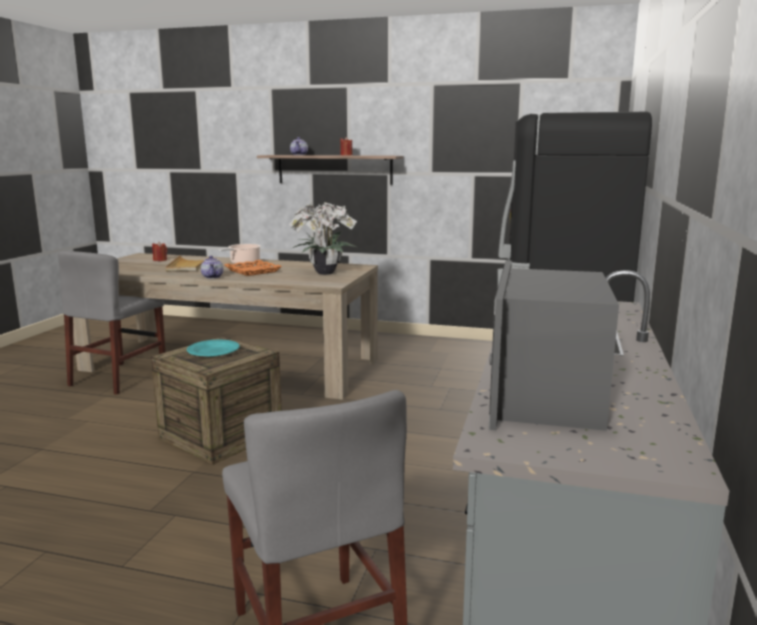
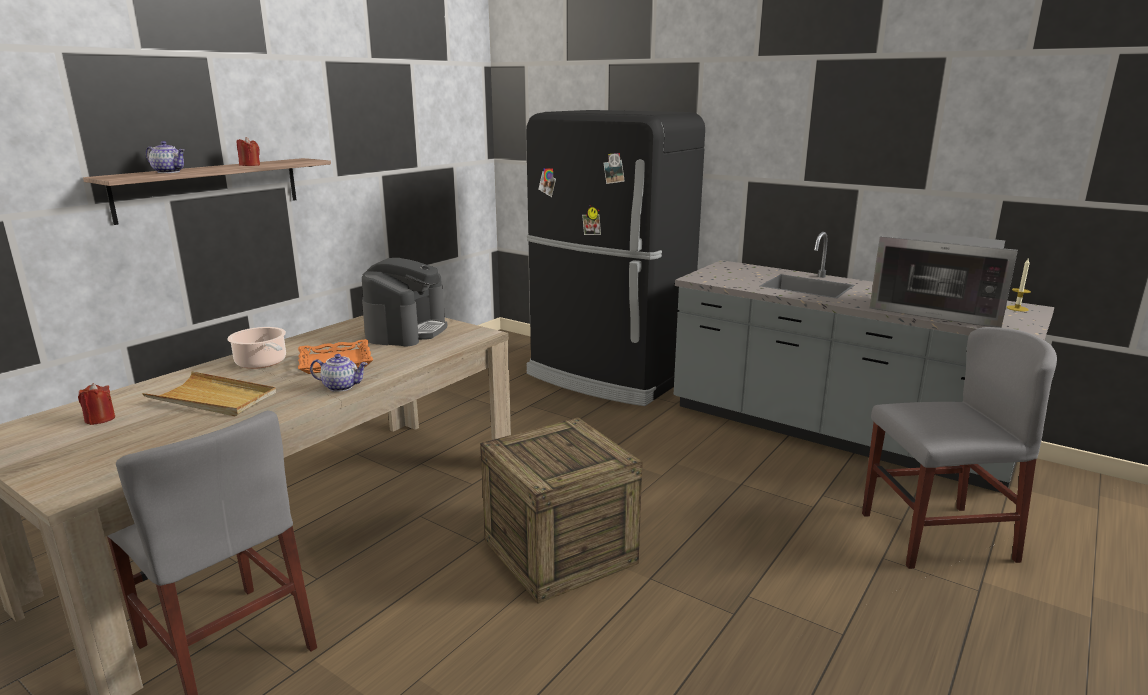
camera: 70 degrees left, 5 degrees up
turquoise plate [187,340,240,356] -> none
potted plant [289,202,357,275] -> coffee machine [362,258,447,346]
none -> candle [1006,259,1031,312]

